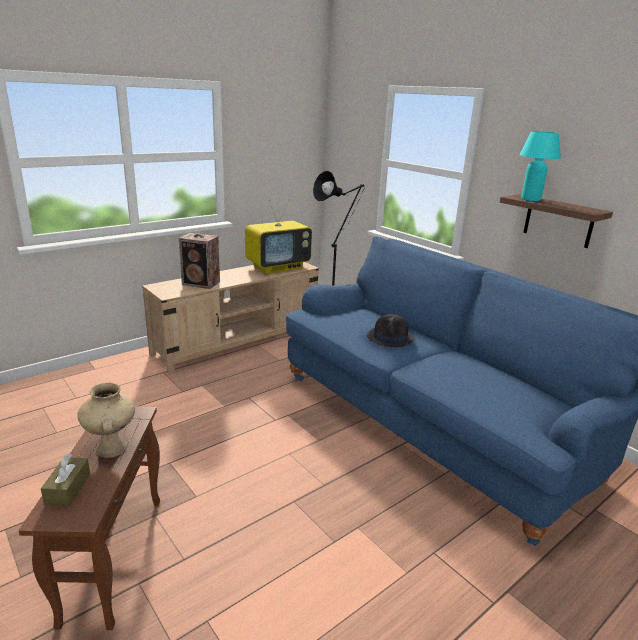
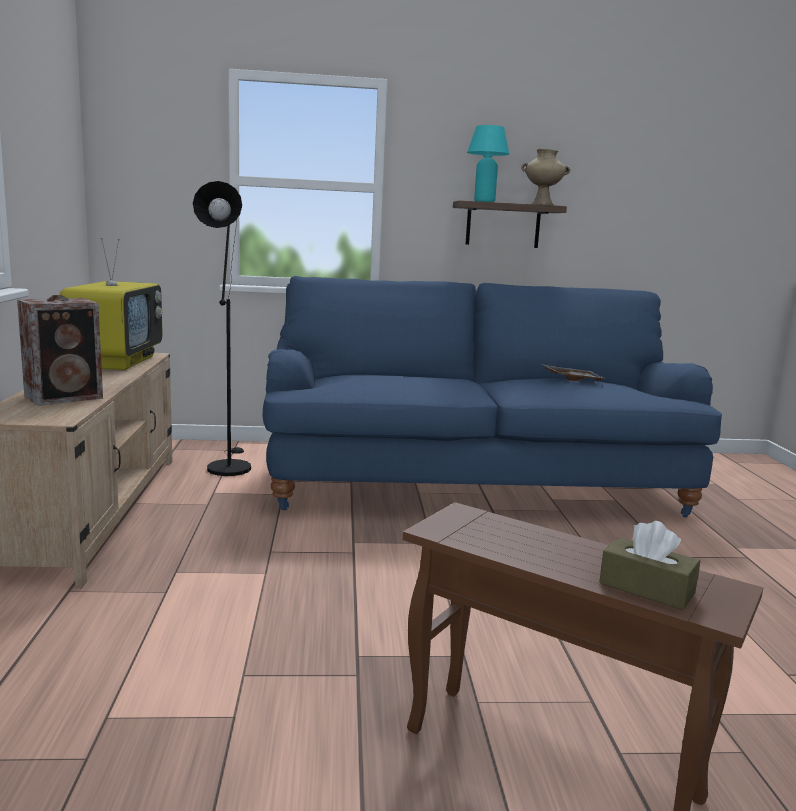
camera: 55 degrees left, 10 degrees down
beige vase [77,382,135,458] -> beige vase moved to [521,149,570,205]
black hat [367,314,414,347] -> none
none -> grey tray [542,364,606,381]

